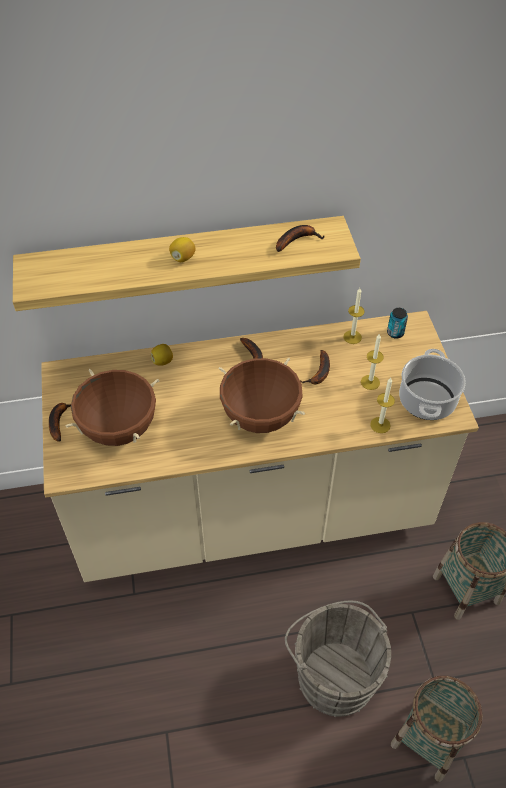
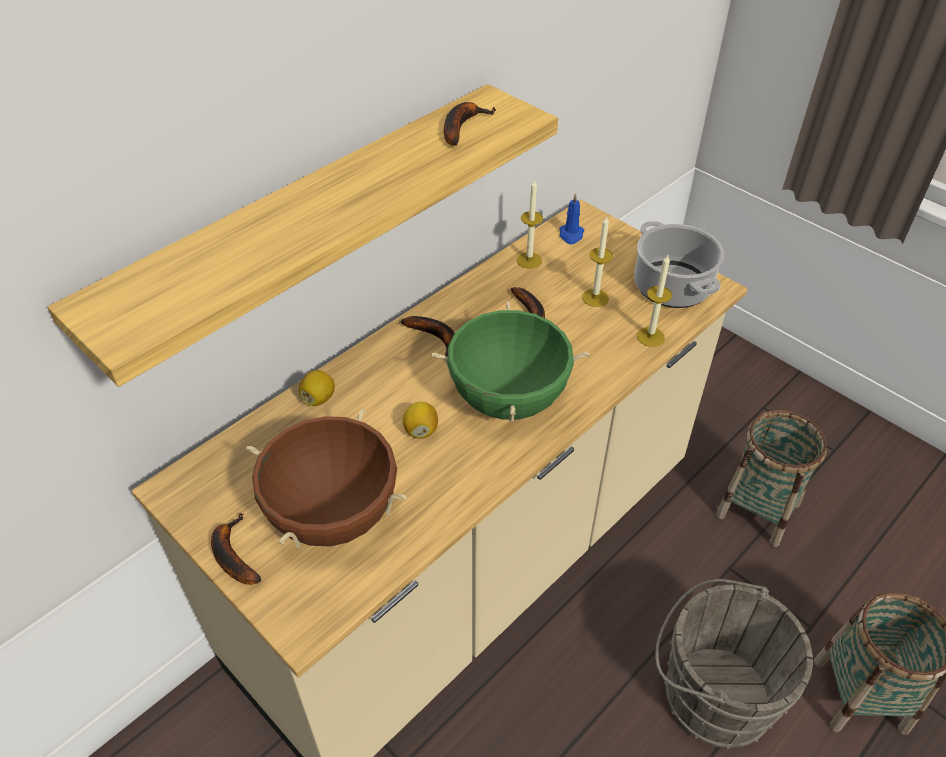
camera: 35 degrees left, 5 degrees down
lemon [169,237,195,262] -> lemon moved to [403,402,438,439]
brown cooking pot [219,358,305,433] -> green cooking pot [431,301,589,422]
can [387,308,408,339] -> blue candle [559,193,584,244]

